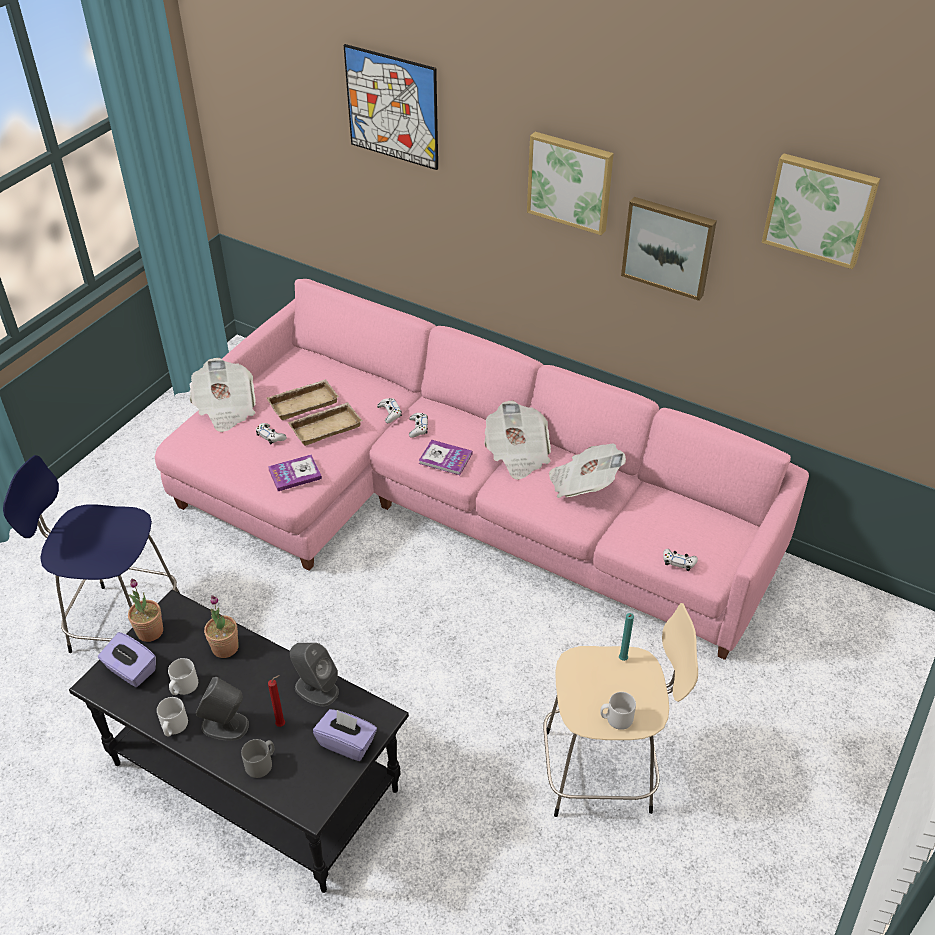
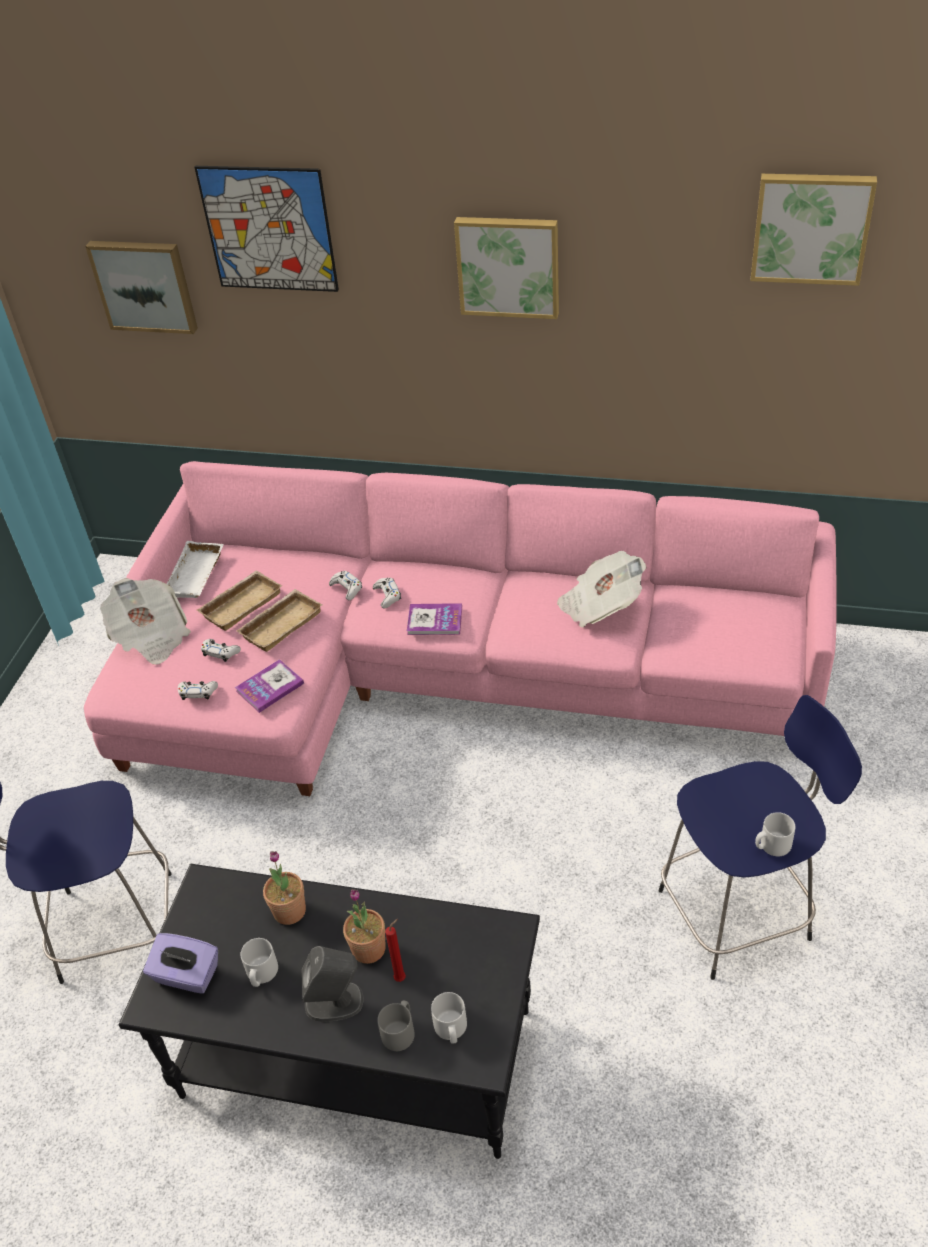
camera: 15 degrees left, 0 degrees up
potted plant [128,578,163,642] -> potted plant moved to [343,889,386,964]
grey mug [157,697,188,736] -> grey mug moved to [431,992,467,1044]
grey speaker [290,643,339,706] -> none
purple tissue box [313,709,377,761] -> none
newspaper [484,401,551,480] -> none
beige stool [543,603,698,817] -> blue stool [659,695,862,980]
turquoise candle [619,613,634,661] -> none
picture [621,197,717,301] -> picture moved to [85,241,198,334]
white game controller [663,549,698,571] -> white game controller moved to [178,681,218,700]
none -> white tray [167,541,224,598]

